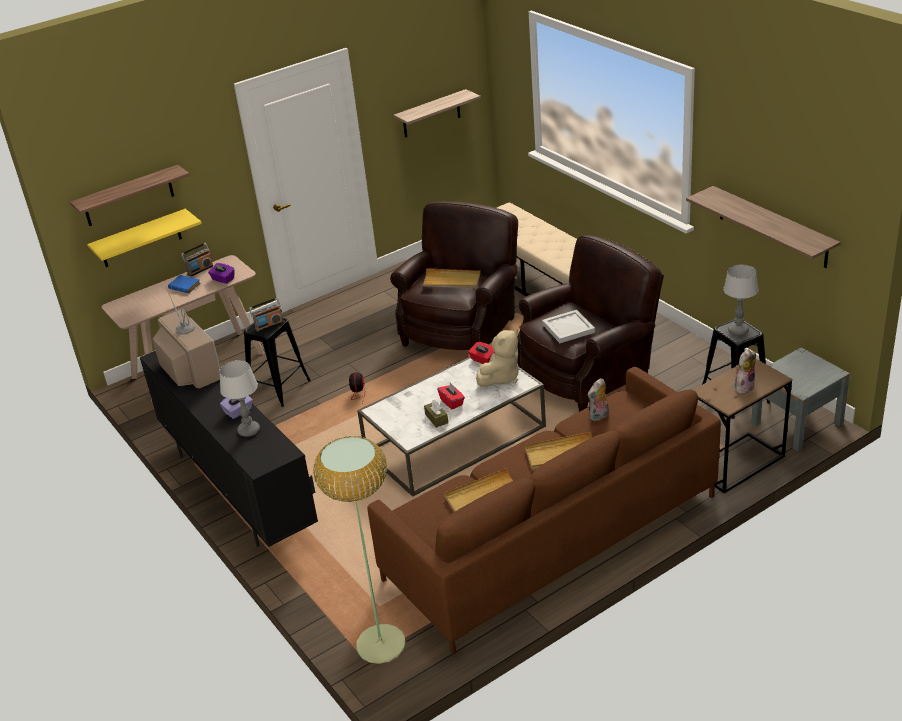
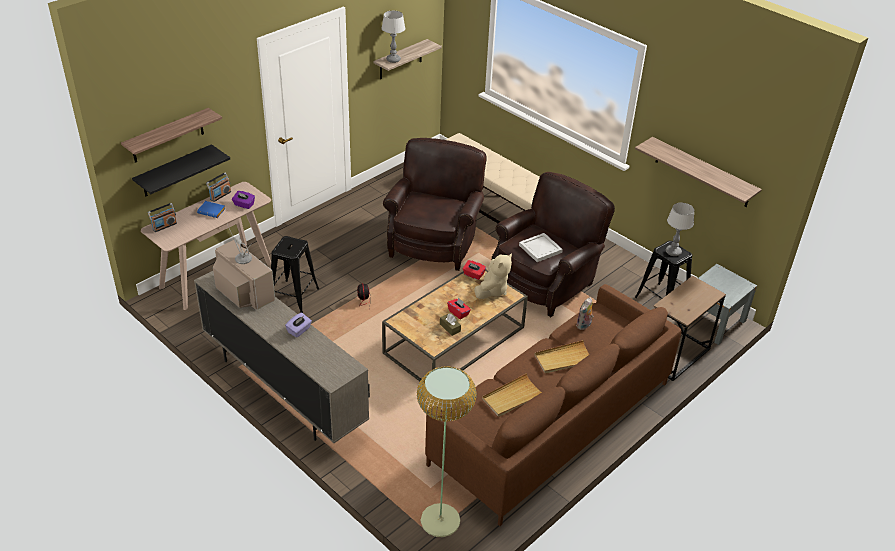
camera: 15 degrees left, 5 degrees up
yellow shelf [87,209,202,267] -> black shelf [132,144,230,197]
black tv stand [140,351,318,547] -> beige tv stand [194,271,370,443]
table lamp [219,360,260,437] -> table lamp moved to [381,11,405,63]
radio [249,298,283,332] -> radio moved to [148,203,177,232]
white coffee table [357,357,546,497] -> brown coffee table [382,270,528,381]
beige tray [421,268,481,289] -> none
plush toy [735,349,756,394] -> none

